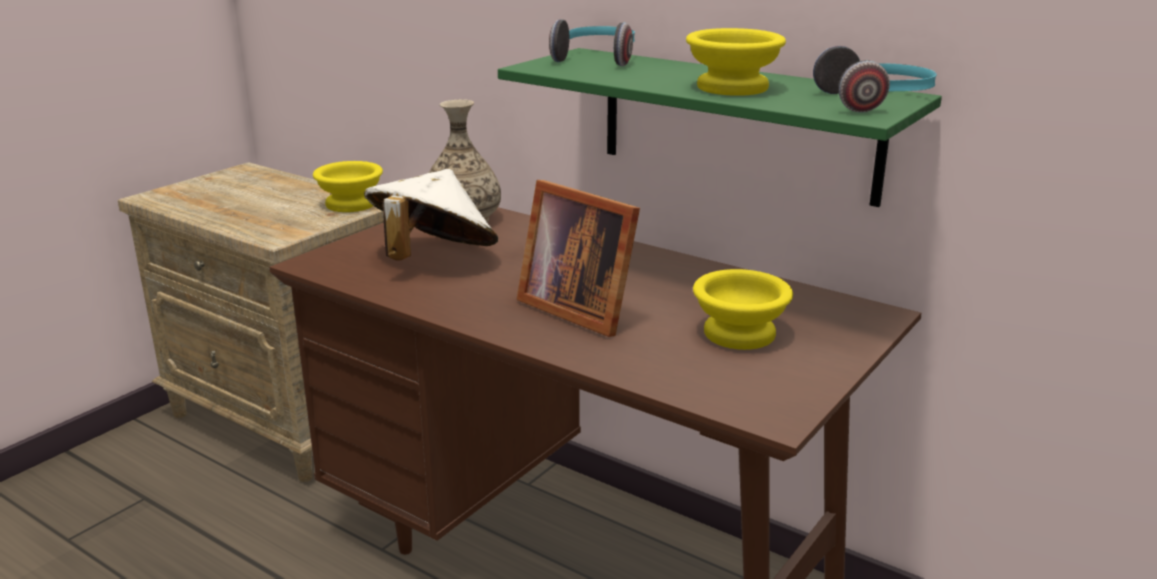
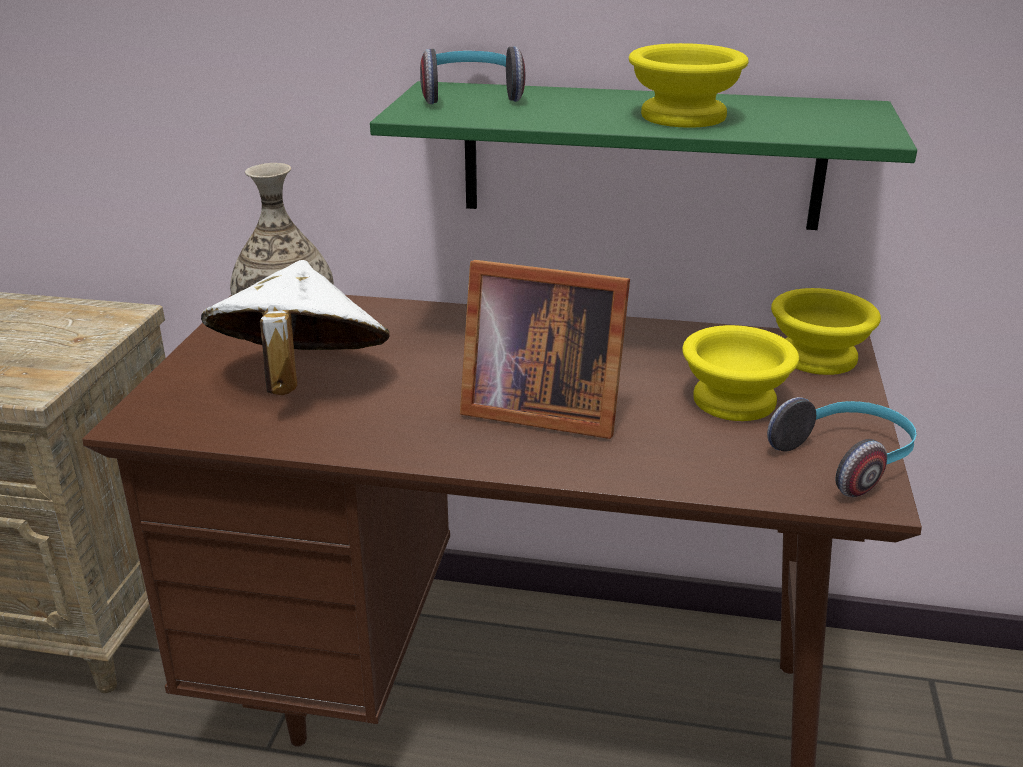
camera: 25 degrees left, 5 degrees up
yellow bowl [313,161,383,212] -> yellow bowl moved to [771,288,881,375]
headphones [813,46,937,113] -> headphones moved to [767,397,917,497]

